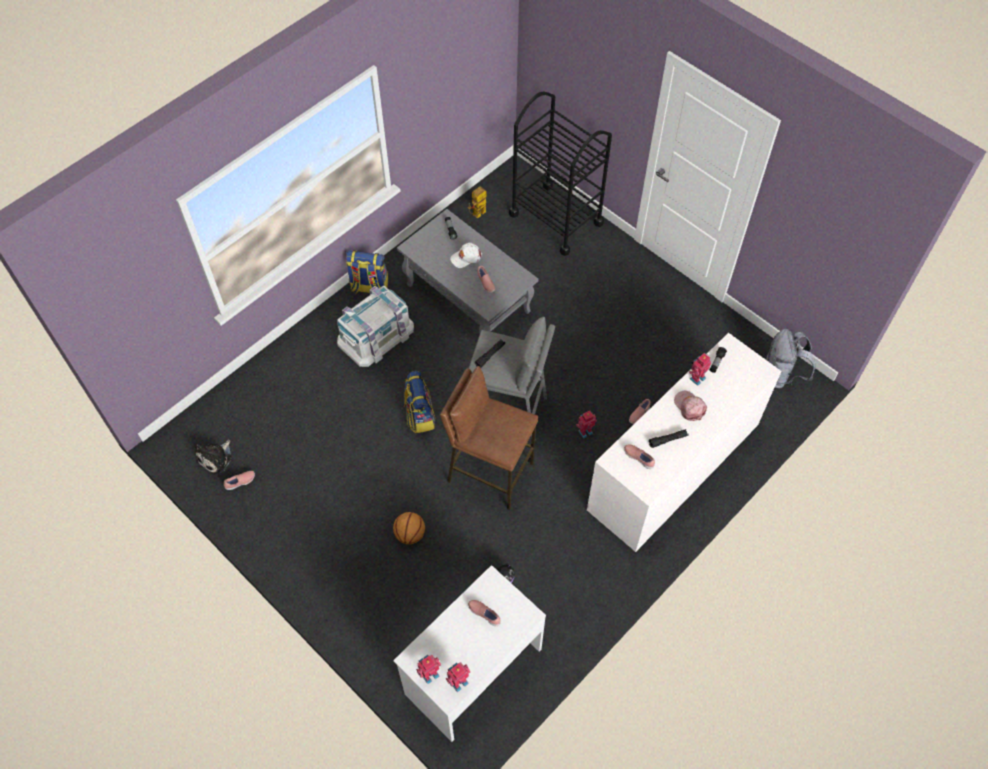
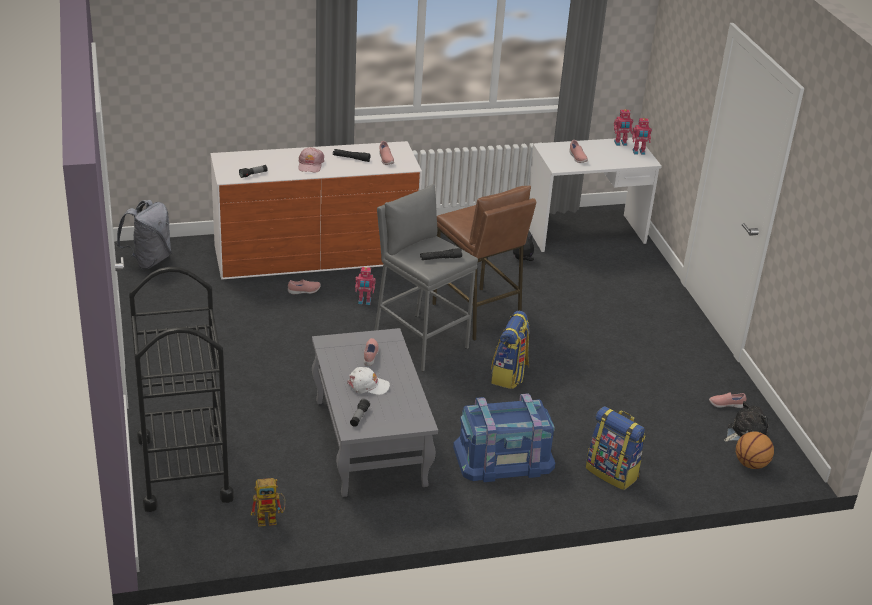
camera: 150 degrees left, 25 degrees down
white storage box [337,286,414,367] -> blue storage box [453,393,555,482]
backpack [346,250,388,294] -> backpack moved to [586,406,646,490]
basketball [393,512,425,544] -> basketball moved to [736,432,774,469]
toy robot [689,353,711,386] -> none

